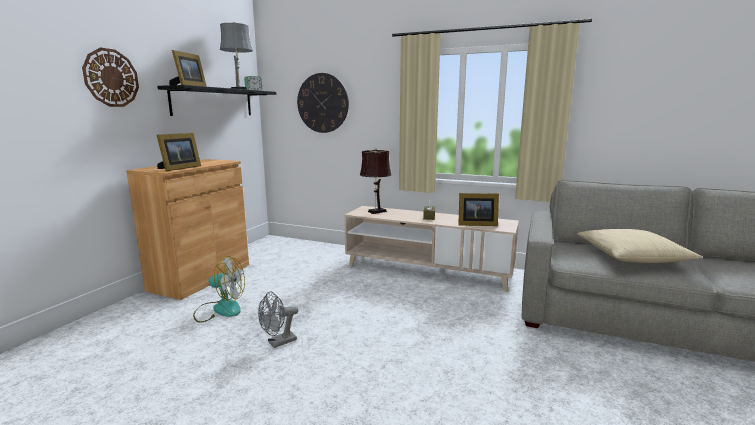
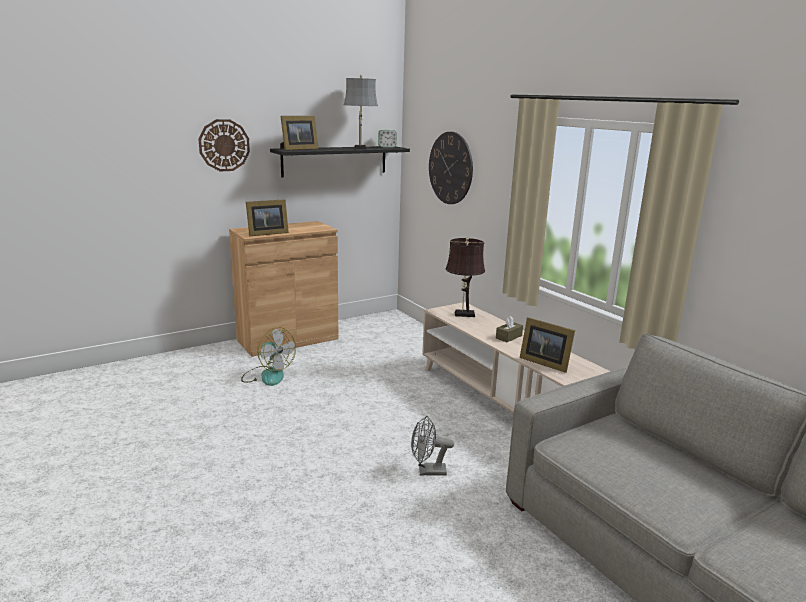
camera: 35 degrees right, 5 degrees up
grey fan [258,291,298,348] -> grey fan moved to [411,416,454,476]
beige pillow [577,229,702,263] -> none

